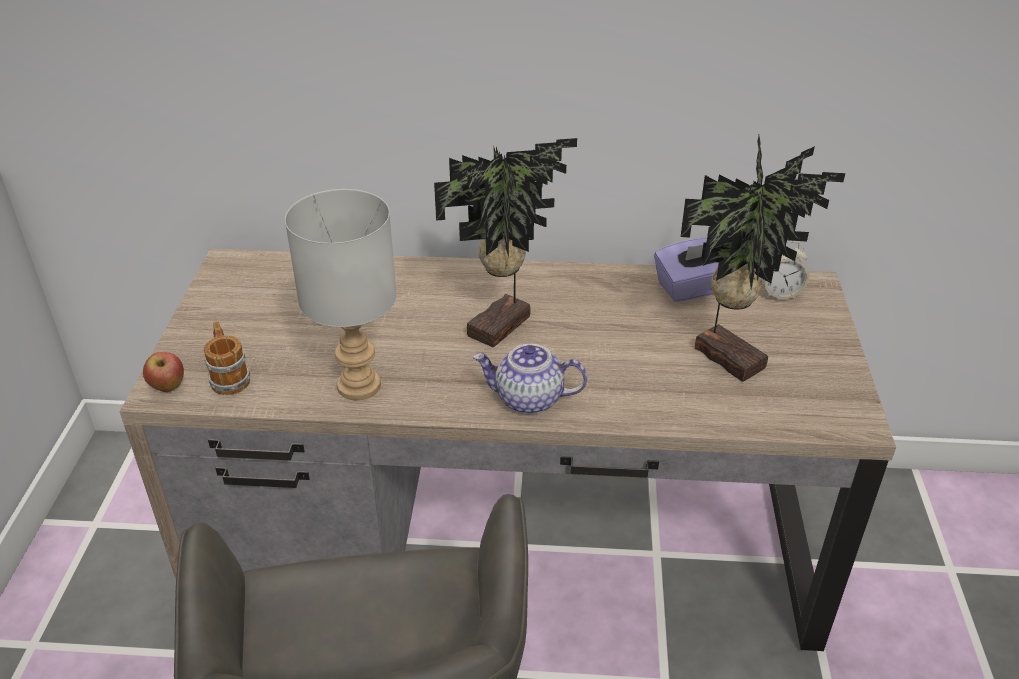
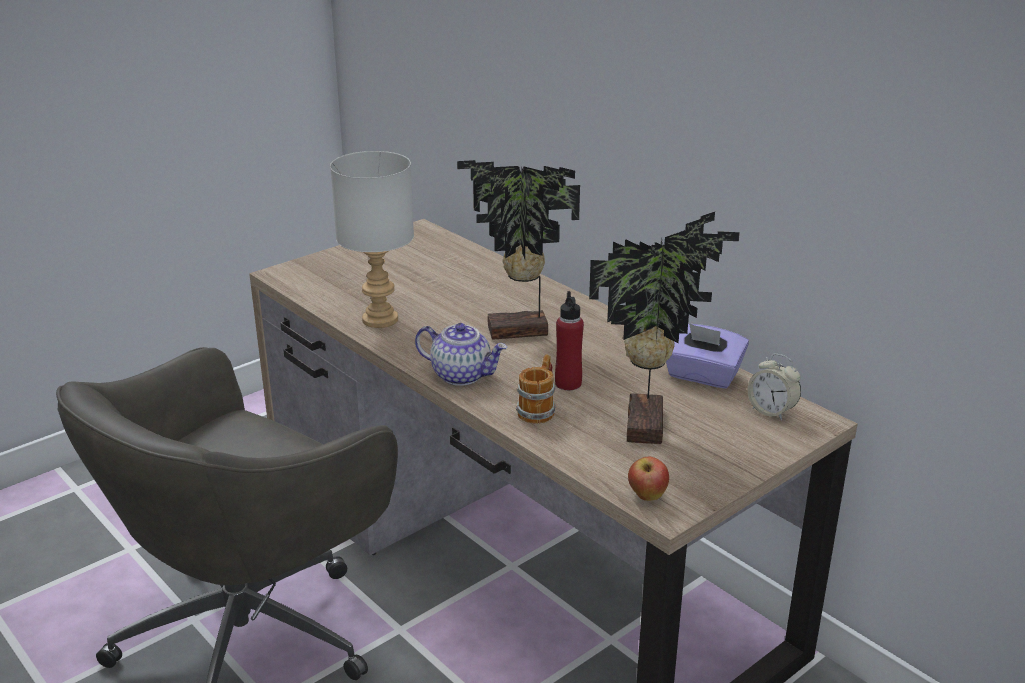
camera: 45 degrees right, 10 degrees down
apple [143,352,184,392] -> apple moved to [628,457,669,501]
mug [204,321,250,395] -> mug moved to [516,354,556,424]
teapot [473,344,587,414] -> teapot turned 150 degrees clockwise [415,323,507,386]
none -> red bottle [555,291,584,390]

